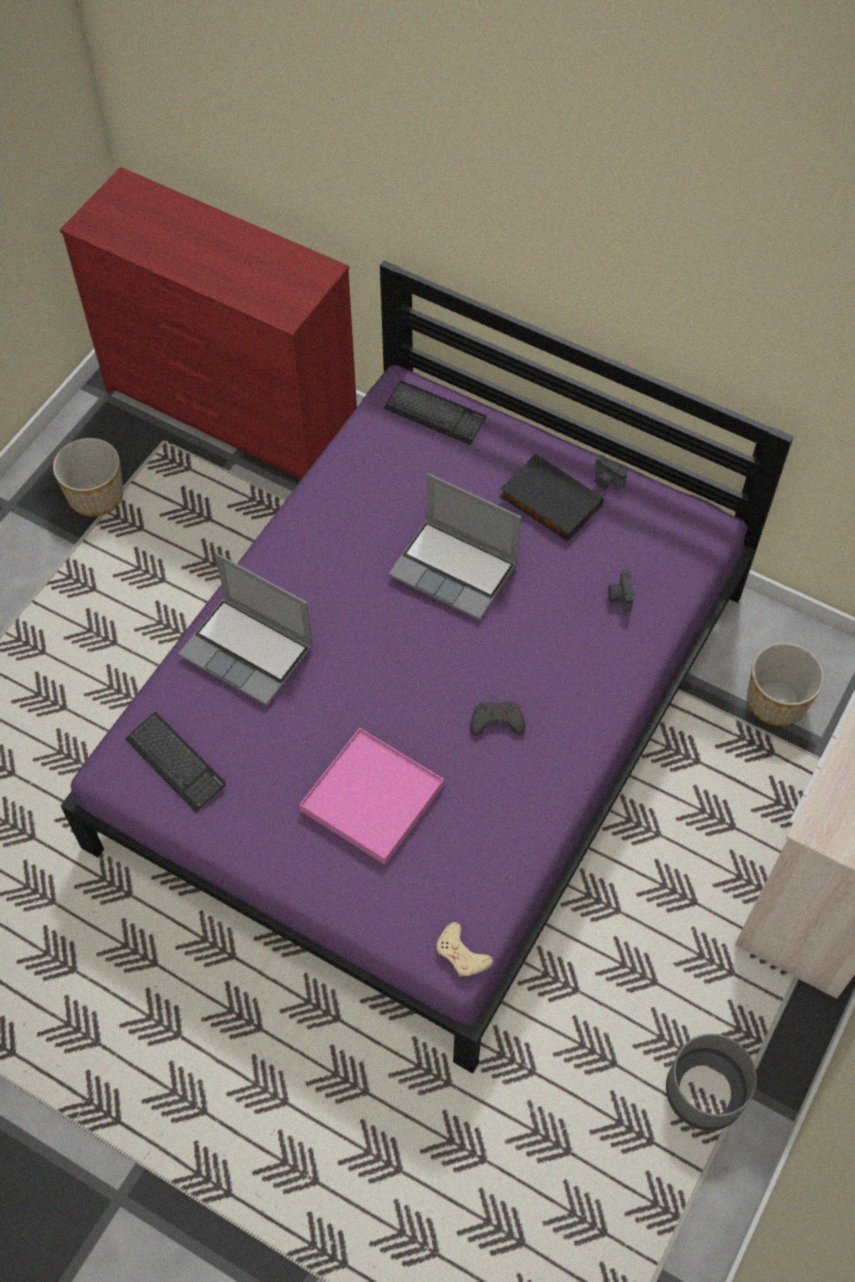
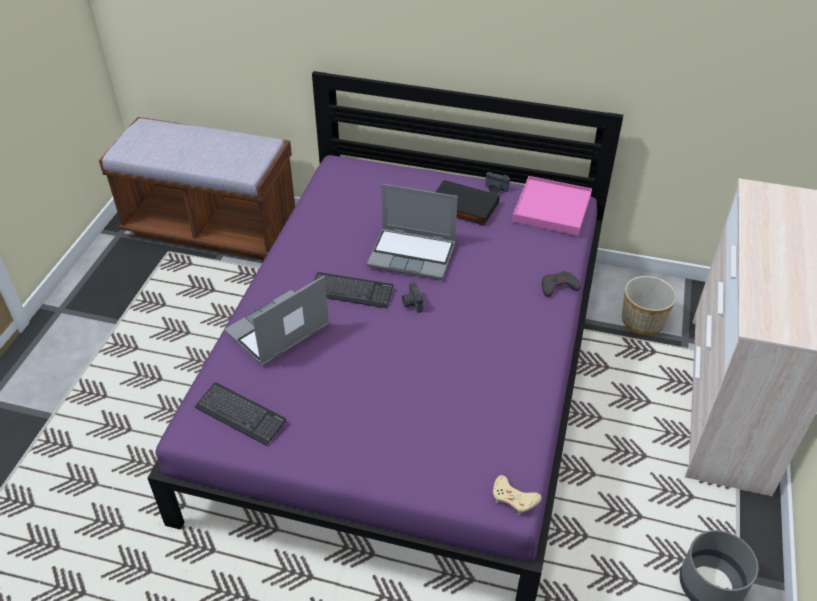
camera: 15 degrees left, 15 degrees down
planter [53,438,124,517] -> none
red dresser [60,167,357,479] -> brown bench [99,117,295,260]
laptop [178,553,313,706] -> laptop turned 120 degrees clockwise [224,275,329,366]
pink tray [299,728,444,865] -> pink tray moved to [512,176,592,236]
keyboard [384,381,486,445] -> keyboard moved to [314,272,393,308]
grey game controller [470,701,525,736] -> grey game controller moved to [542,271,581,297]
camera [608,570,635,612] -> camera moved to [402,282,423,313]

